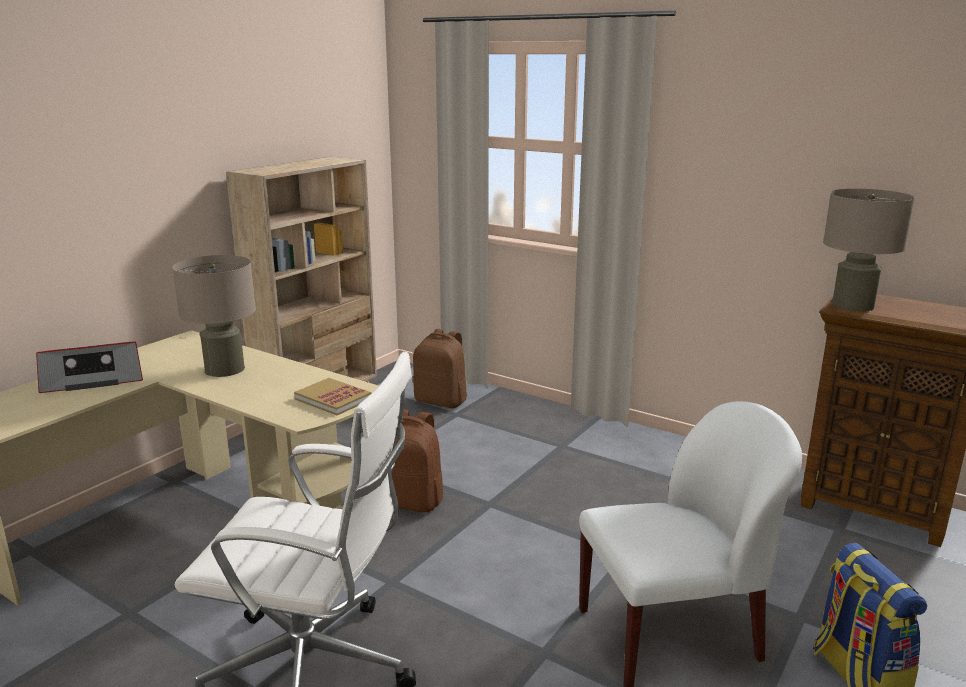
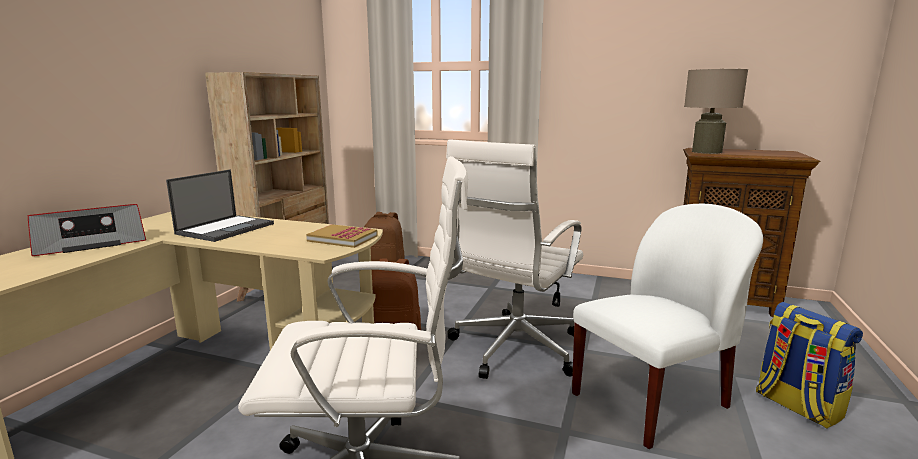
camera: 15 degrees left, 5 degrees down
beige table lamp [172,255,256,377] -> laptop [166,169,274,242]
none -> white office chair [446,139,583,379]

